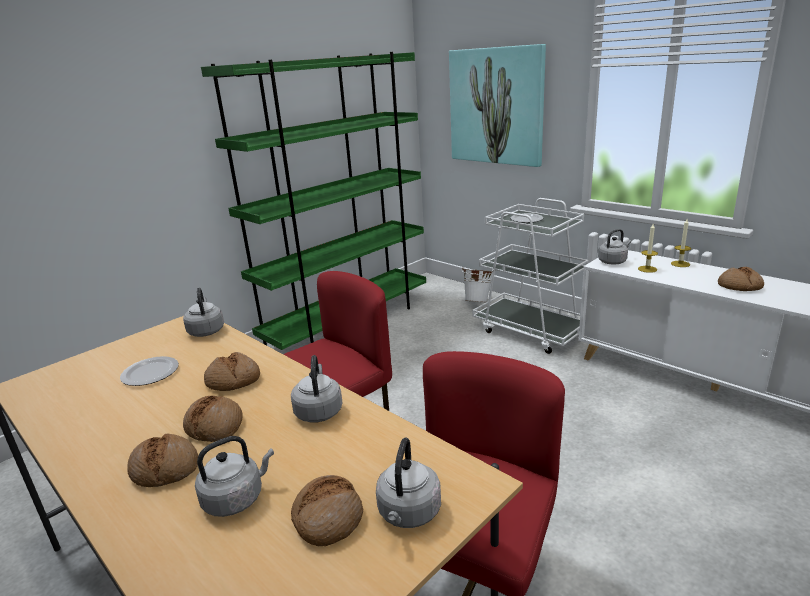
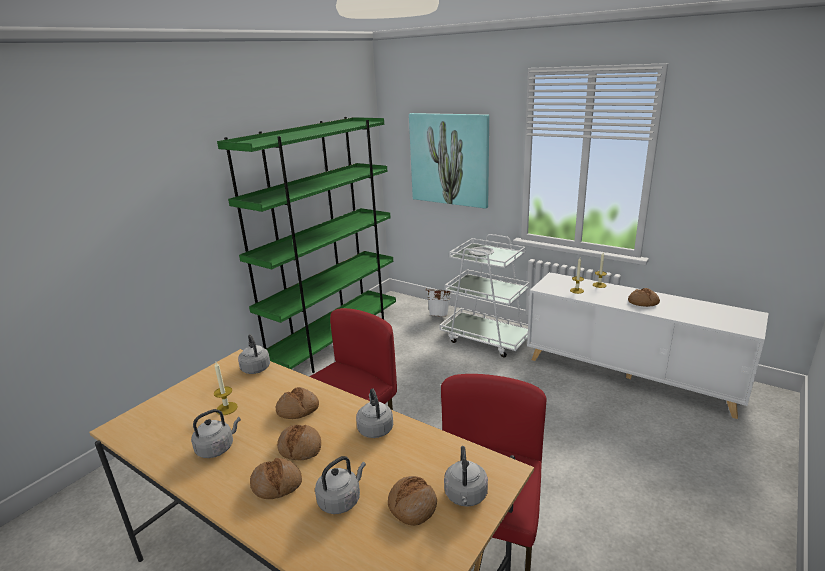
camera: 10 degrees left, 0 degrees up
plate [120,356,179,386] -> candle [214,362,238,415]
grey kettle [598,229,631,265] -> grey kettle moved to [191,409,241,458]

